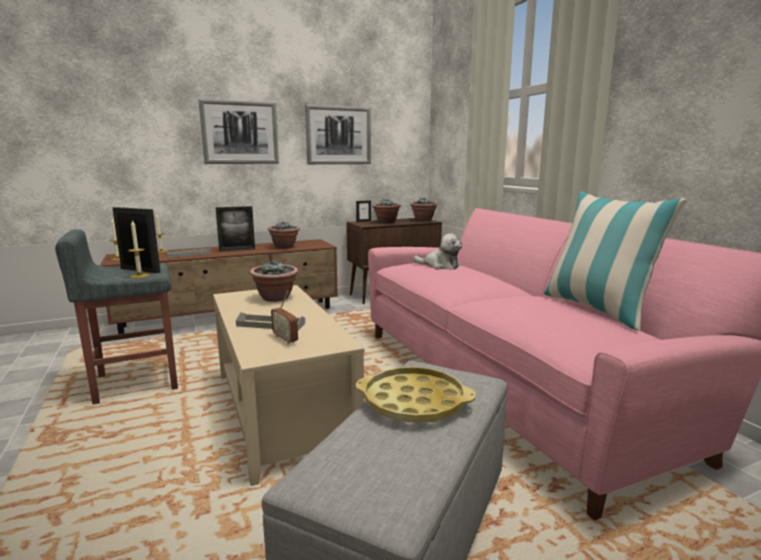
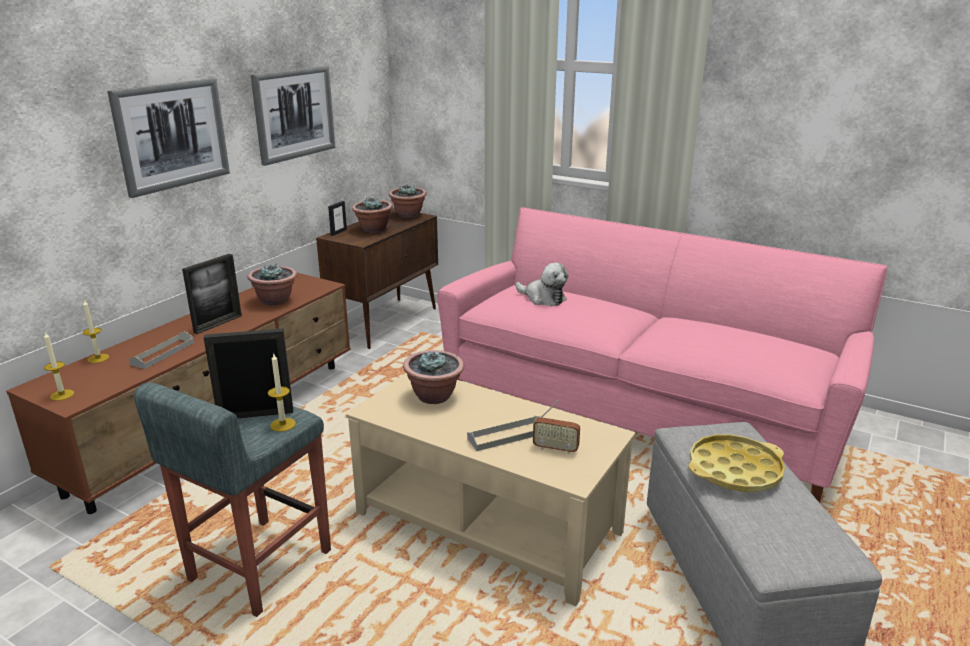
camera: 35 degrees left, 10 degrees up
plush toy [414,233,462,270] -> plush toy turned 45 degrees clockwise [516,262,569,306]
pillow [543,191,687,331] -> none

